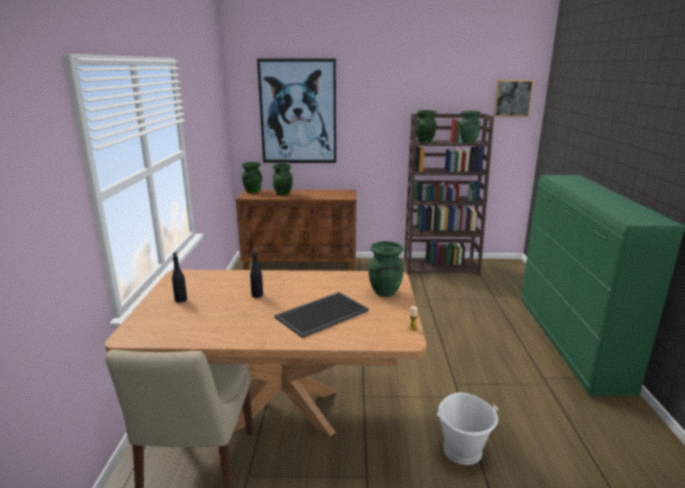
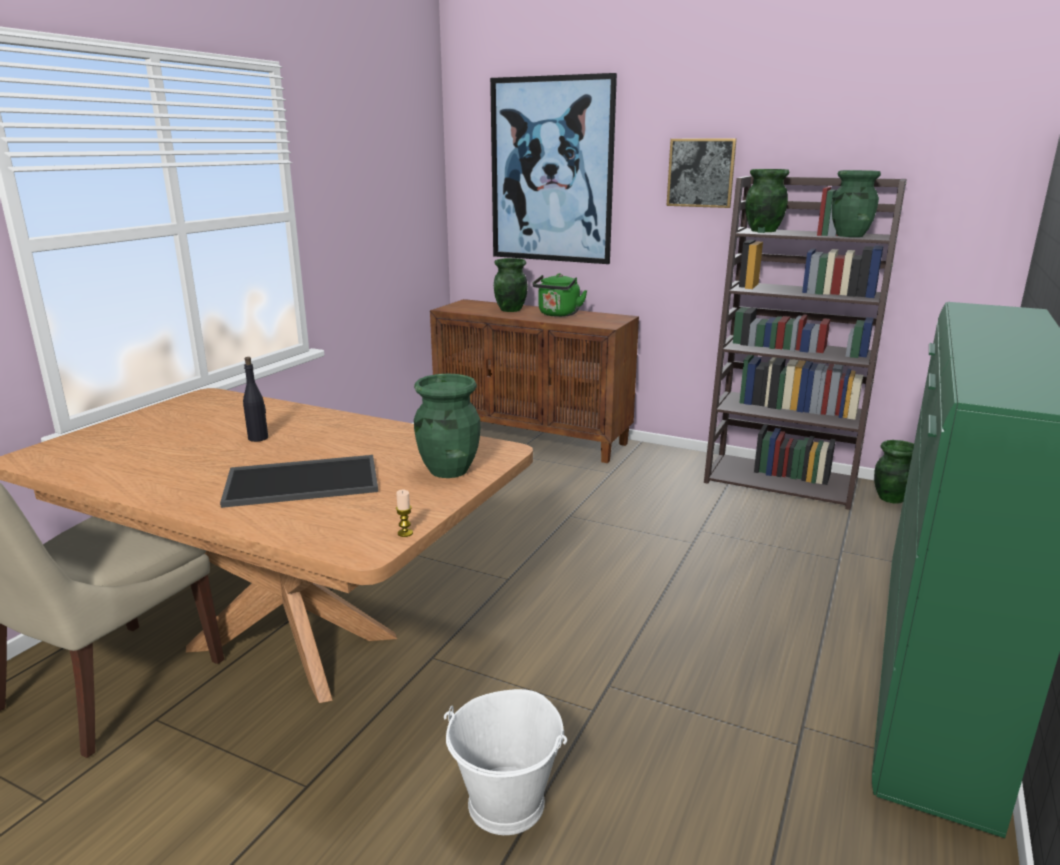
camera: 25 degrees right, 0 degrees up
black bottle [172,252,187,303] -> none
green vase [242,162,262,193] -> green vase moved to [874,440,914,504]
picture [494,80,534,117] -> picture moved to [666,138,737,208]
none -> green kettle [532,273,588,317]

